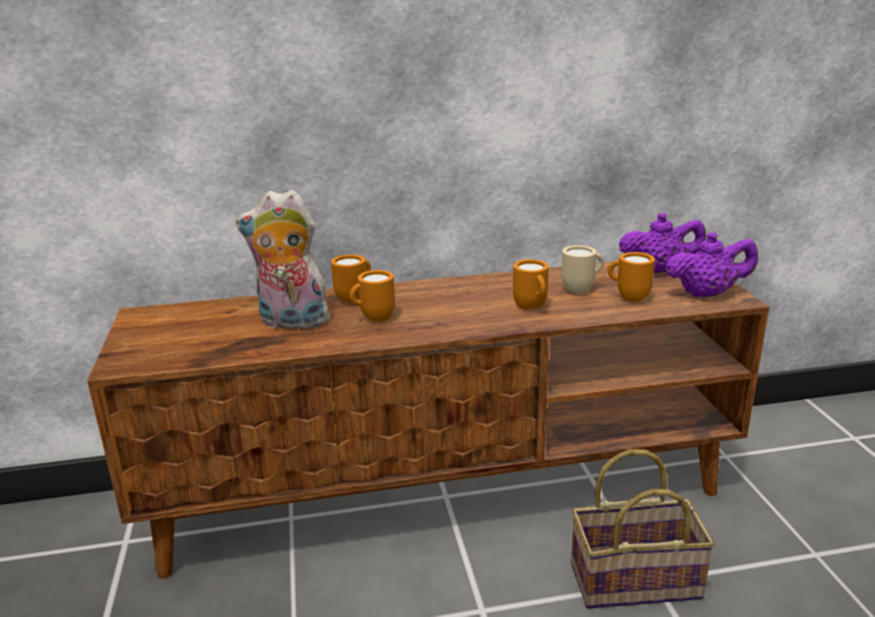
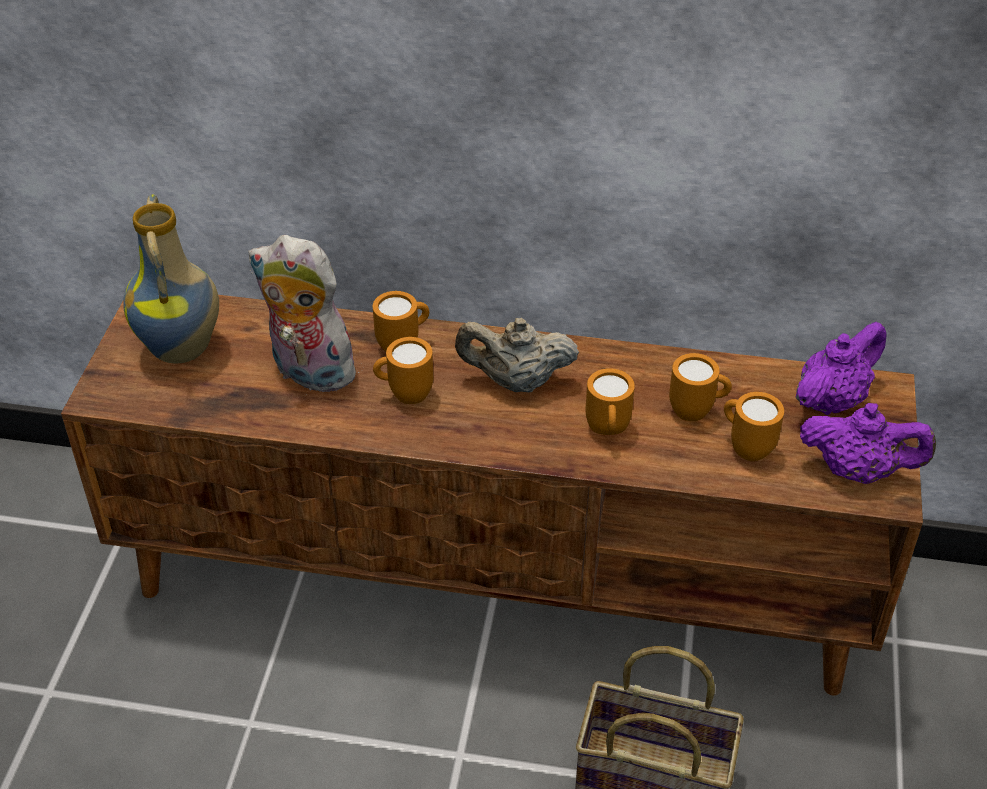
camera: 20 degrees right, 20 degrees up
beige mug [561,245,604,294] -> orange mug [669,353,732,421]
purple teapot [619,213,706,273] -> purple teapot turned 60 degrees counterclockwise [795,322,886,415]
none -> vase [123,194,219,364]
none -> beige teapot [455,318,579,392]

